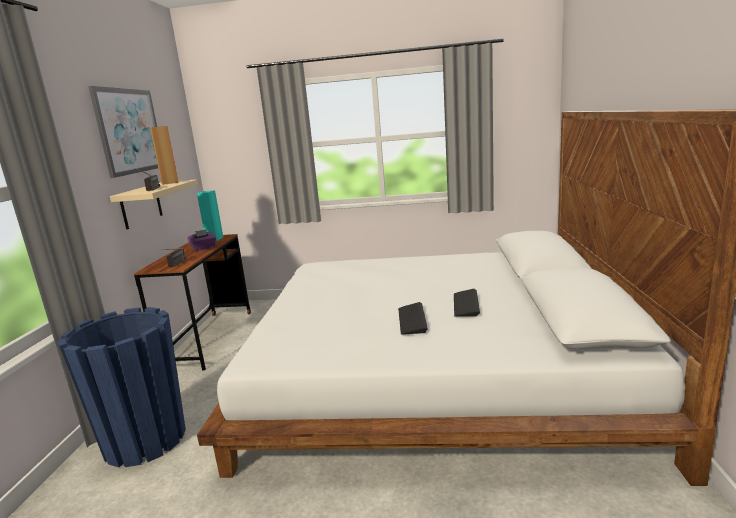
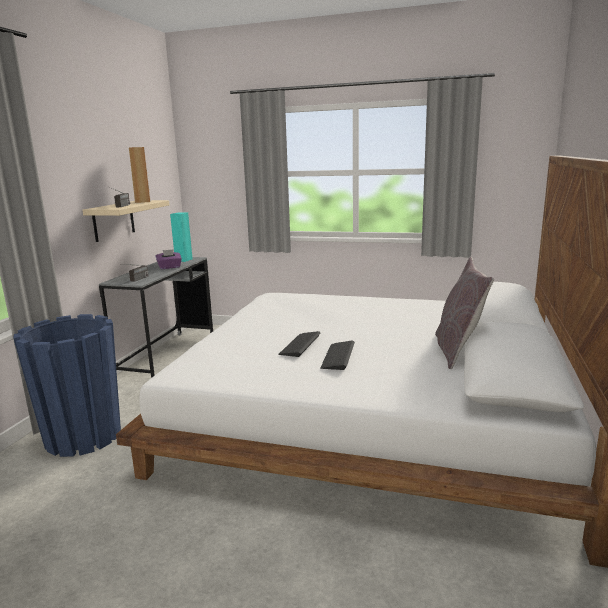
camera: 10 degrees right, 0 degrees up
picture [88,86,158,178] -> none
brown desk [134,234,251,370] -> grey desk [99,257,213,378]
keyboard [454,289,480,317] -> keyboard moved to [278,331,320,357]
none -> grey pillow [435,257,494,369]

